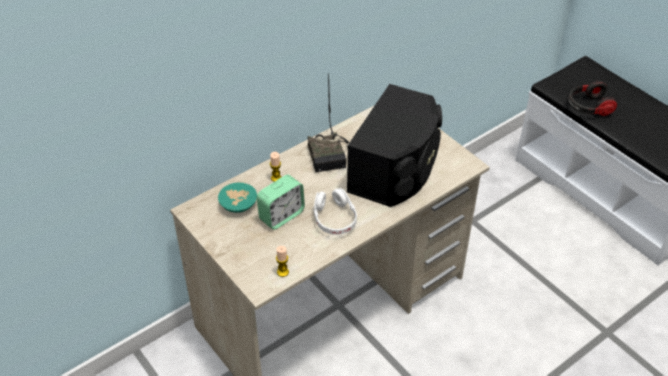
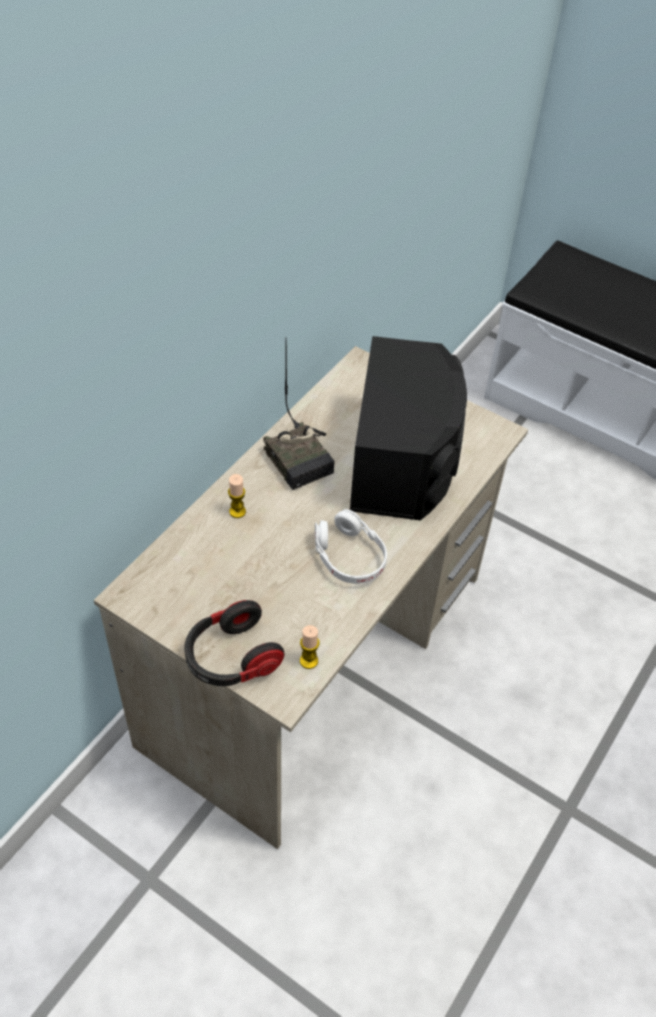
camera: 20 degrees left, 5 degrees up
turquoise bowl [218,182,257,213] -> none
alarm clock [257,175,305,230] -> none
headphones [568,81,617,116] -> headphones moved to [184,600,285,686]

